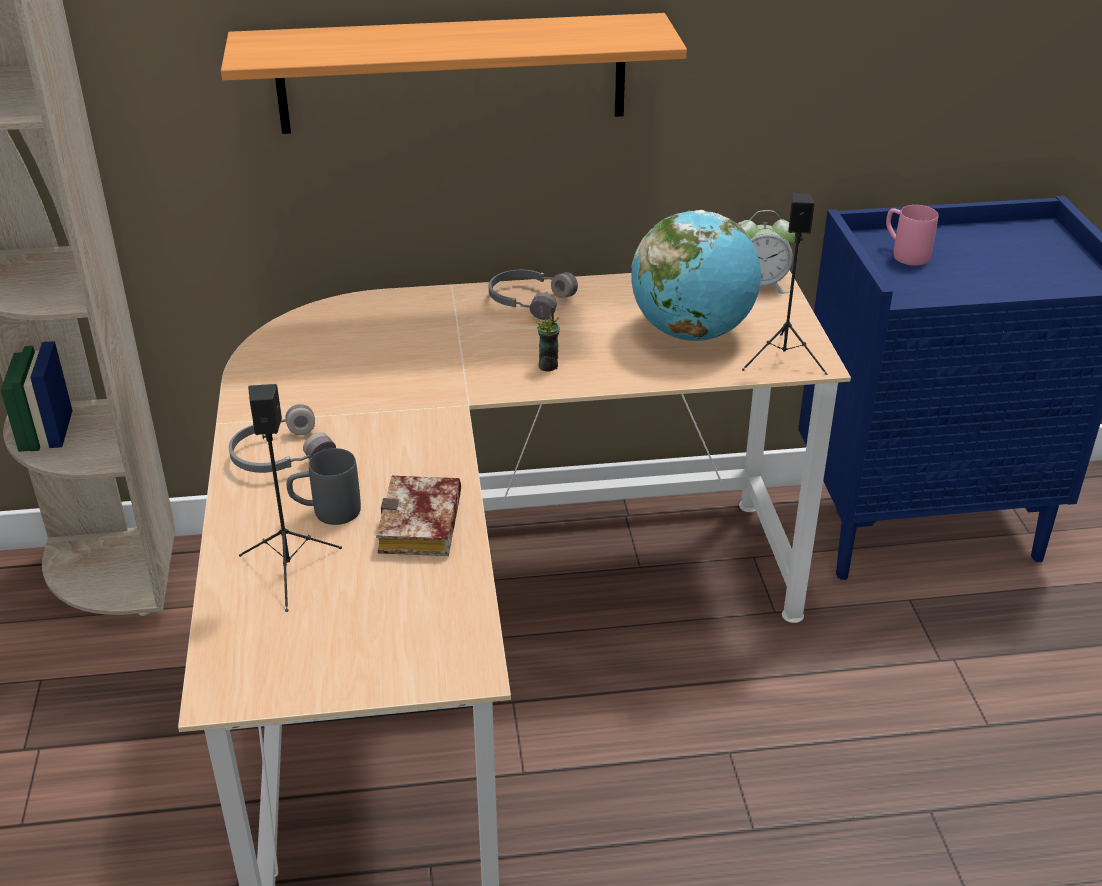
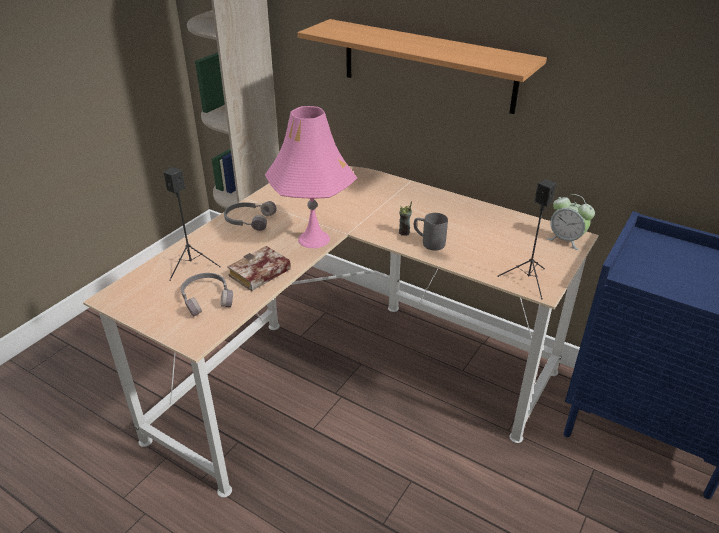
camera: 40 degrees right, 0 degrees up
grey mug [286,448,361,525] -> grey mug moved to [414,213,448,250]
grey headphones [489,270,578,320] -> grey headphones moved to [181,273,233,317]
globe [631,210,761,341] -> none
pink mug [886,205,938,266] -> none
none -> pink table lamp [265,106,357,248]

